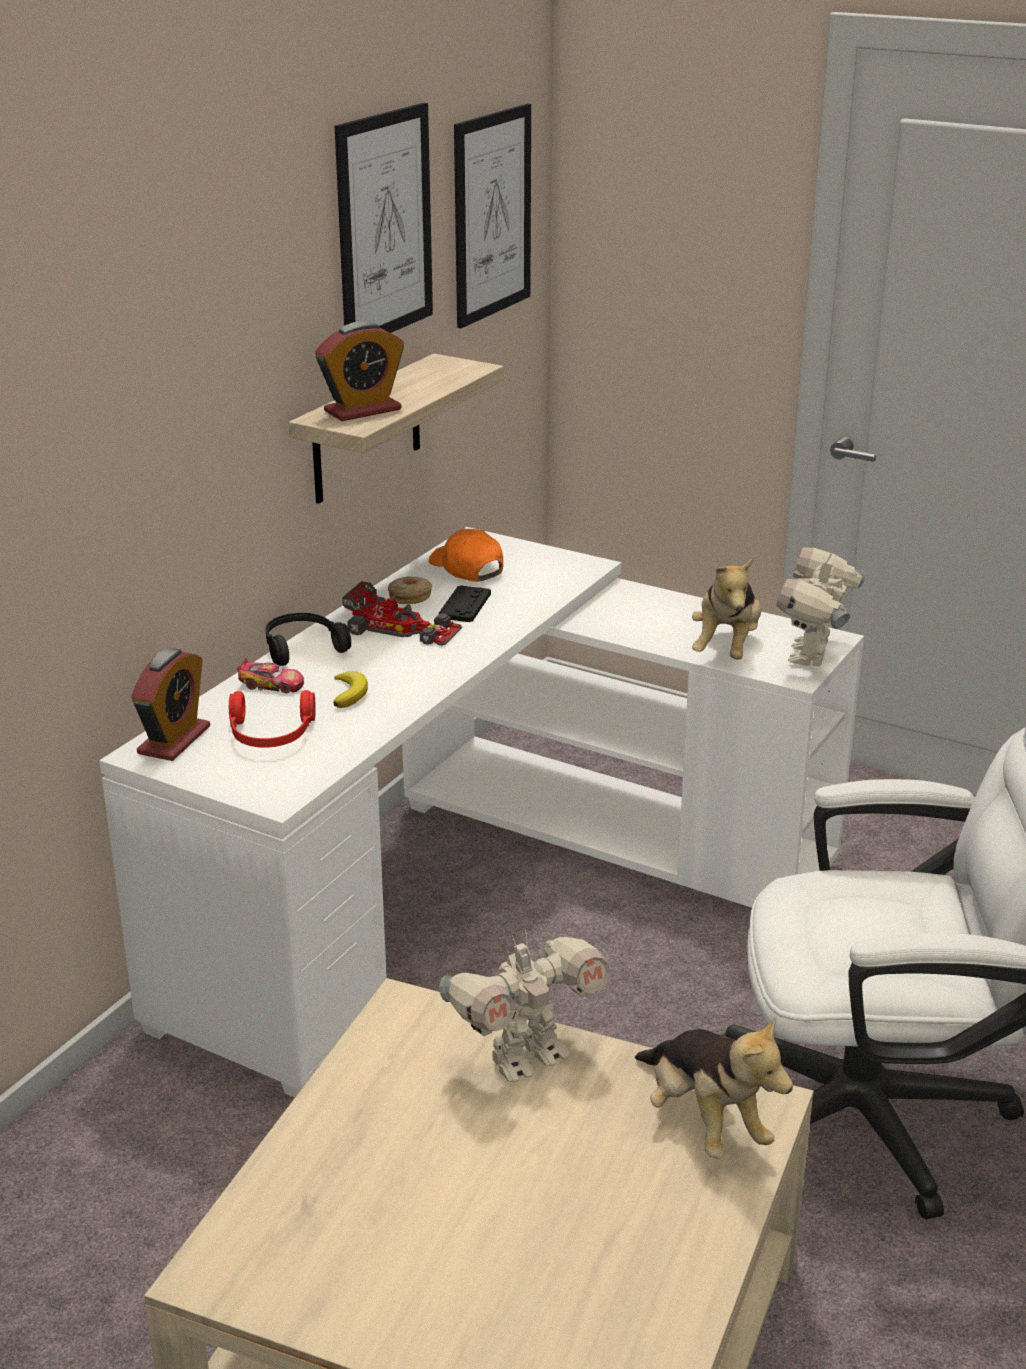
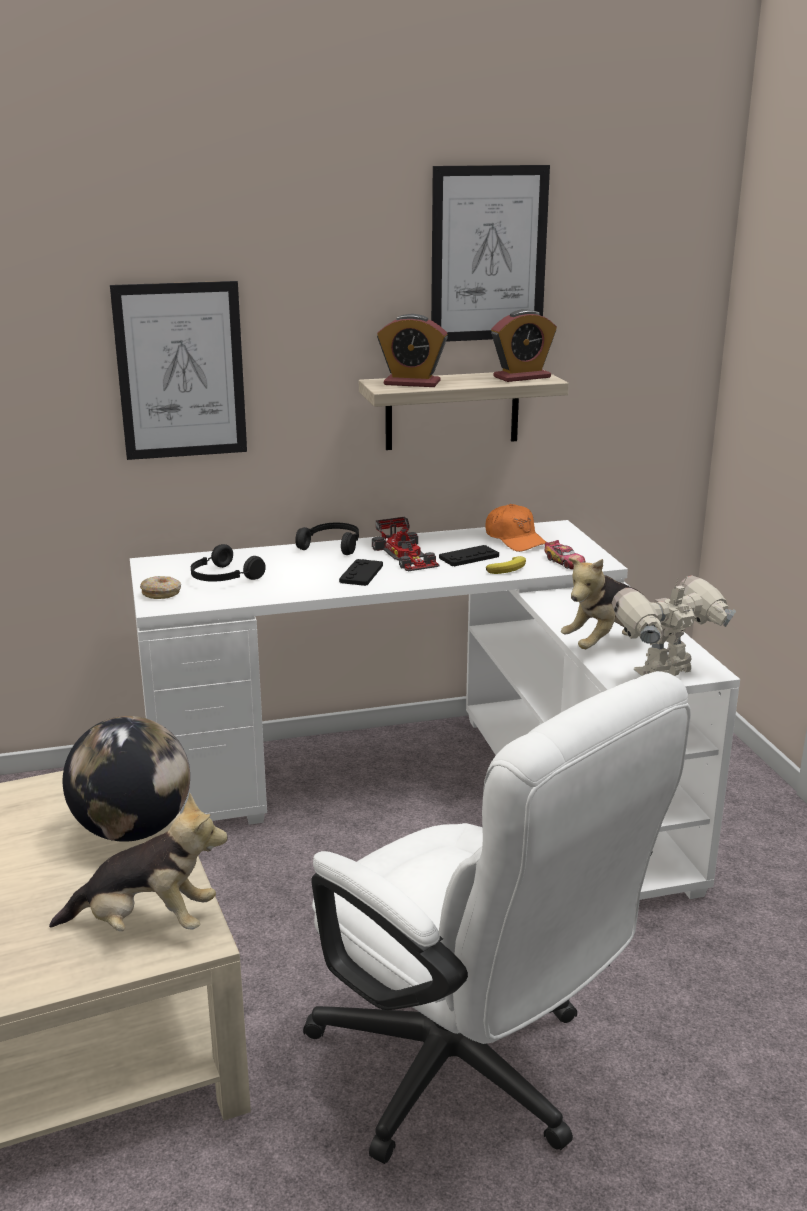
camera: 45 degrees right, 5 degrees down
alarm clock [131,648,210,761] -> alarm clock moved to [491,309,557,382]
red headphones [229,690,316,748] -> black headphones [191,544,266,582]
toy car [237,658,304,693] -> toy car moved to [544,540,585,570]
banana [333,671,368,708] -> banana moved to [486,556,526,574]
donut [388,576,432,604] -> donut moved to [140,576,181,599]
orange cap [429,529,503,582] -> orange cap turned 135 degrees clockwise [485,504,546,552]
toy robot [439,930,610,1083] -> globe [63,716,190,842]
picture [454,104,531,328] -> picture moved to [110,281,247,460]
plush toy [635,1016,793,1159] -> plush toy turned 105 degrees counterclockwise [49,792,228,931]
none -> black game controller [339,559,383,586]

